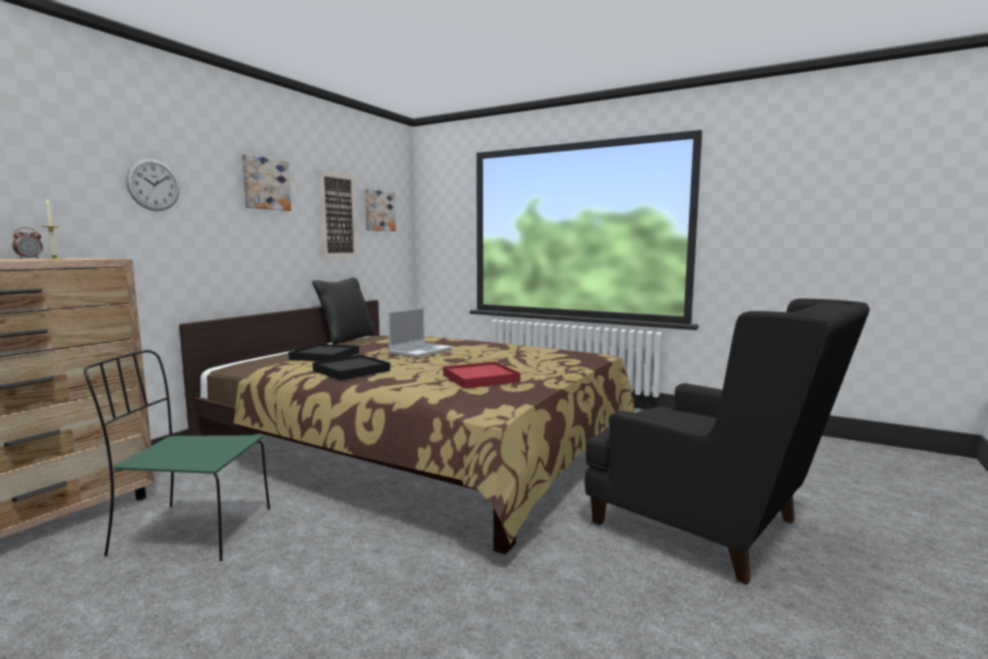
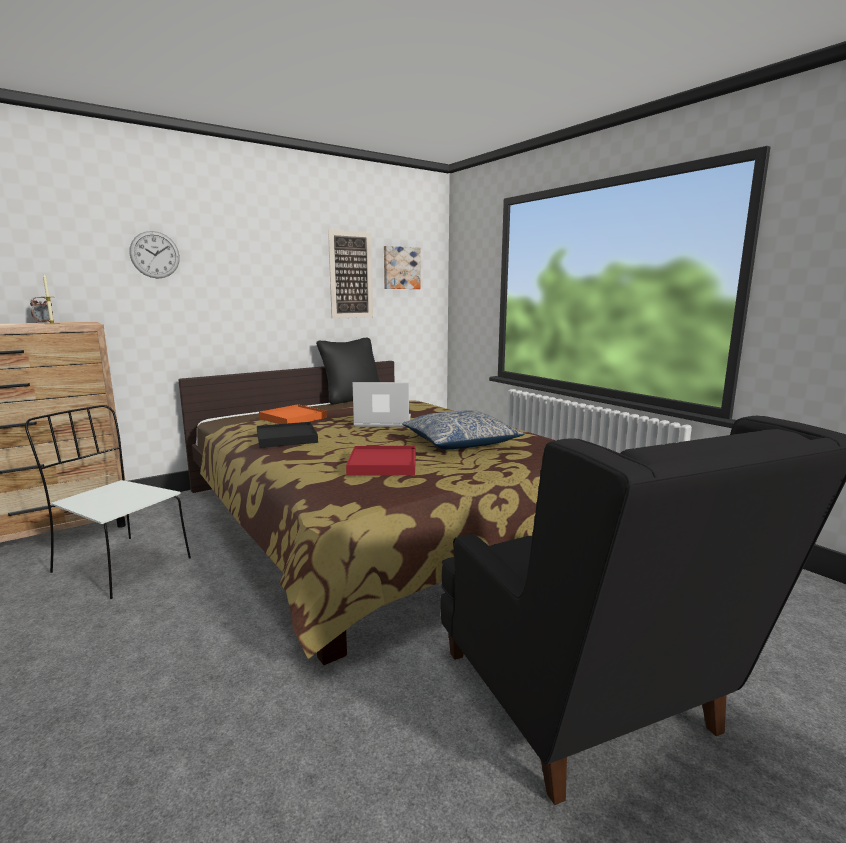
camera: 25 degrees right, 5 degrees up
green chair [84,350,270,561] -> white chair [25,405,191,599]
picture [242,154,291,211] -> none
black tray [288,344,359,362] -> orange tray [259,404,327,424]
laptop [387,307,452,358] -> laptop turned 150 degrees counterclockwise [352,382,411,427]
none -> pillow [402,410,525,449]

